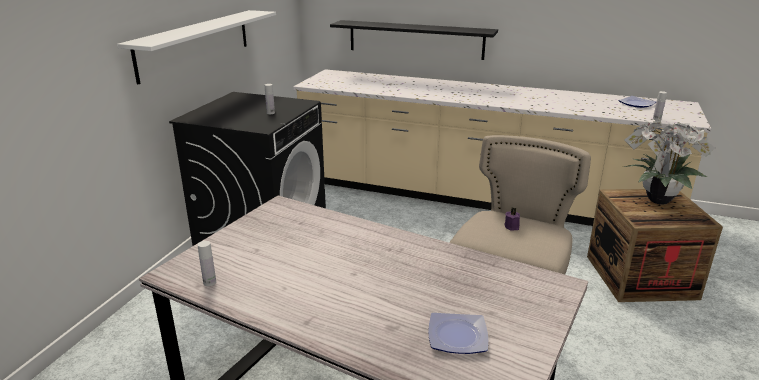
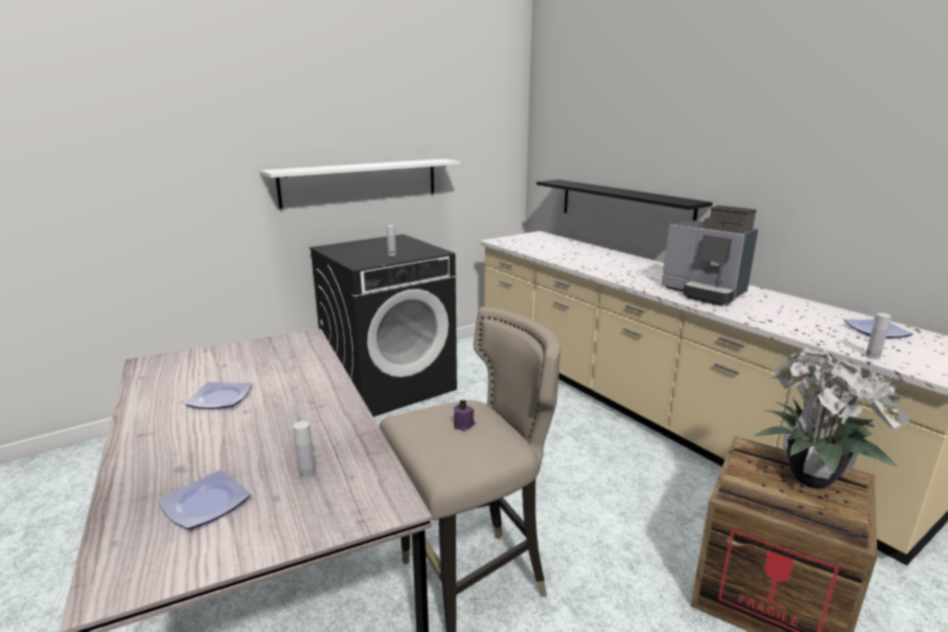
camera: 35 degrees right, 5 degrees down
white bottle [198,241,216,286] -> white bottle moved to [293,421,316,480]
none -> plate [185,382,252,409]
none -> coffee machine [662,205,758,306]

